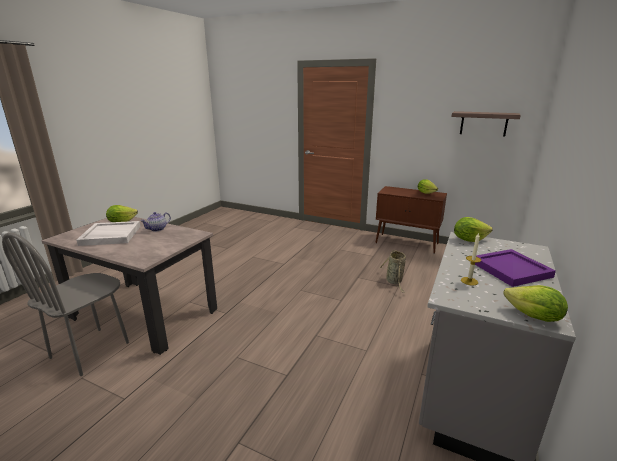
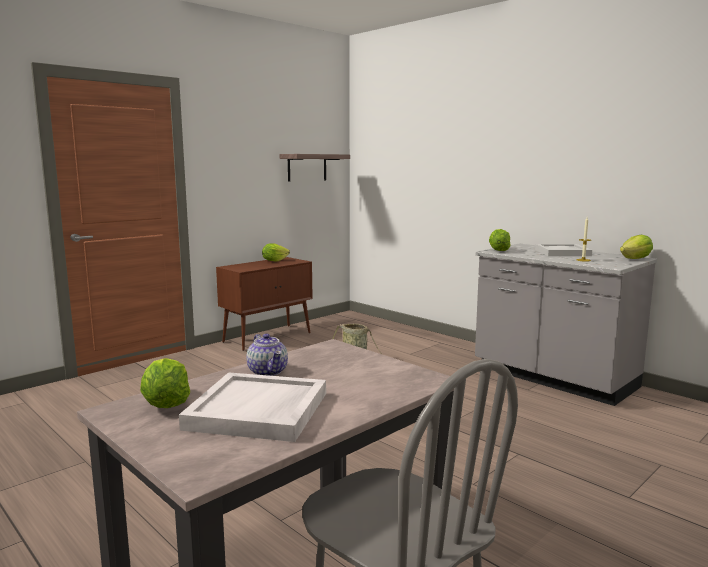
camera: 70 degrees left, 10 degrees down
purple tray [475,249,556,287] -> white tray [535,244,592,256]

